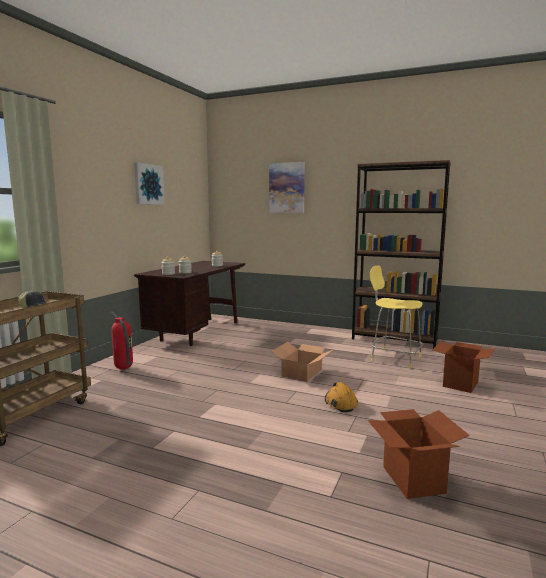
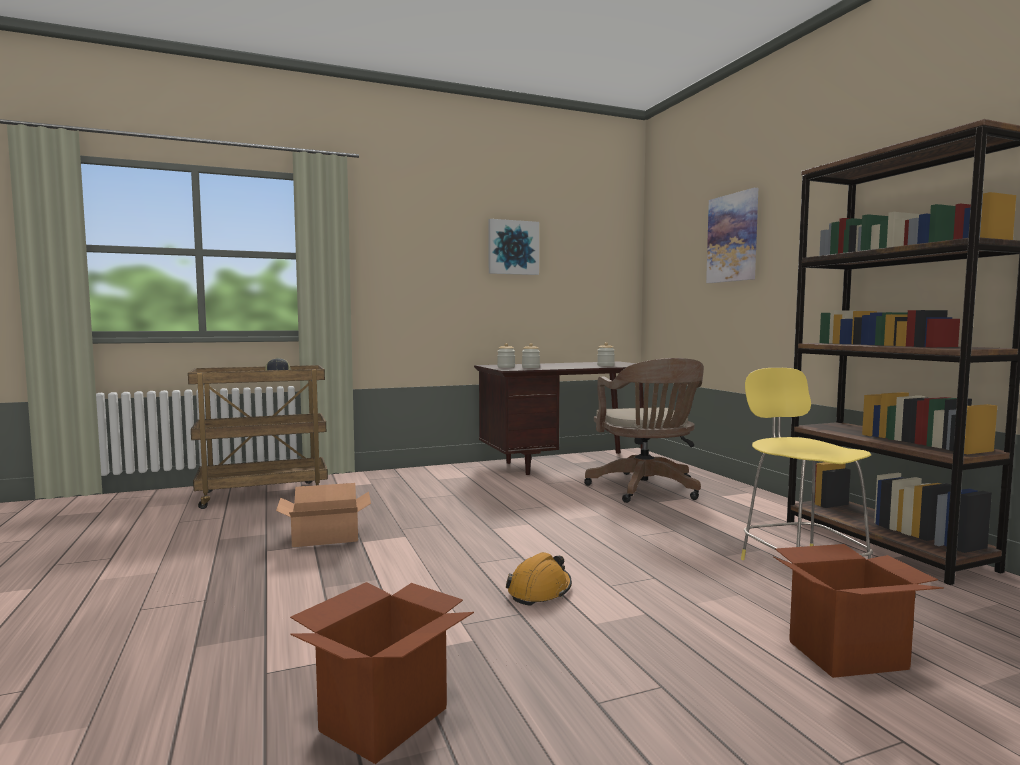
camera: 45 degrees right, 5 degrees down
fire extinguisher [110,312,133,370] -> none
cardboard box [272,342,333,382] -> cardboard box moved to [276,483,371,547]
none -> brown office chair [584,358,704,503]

